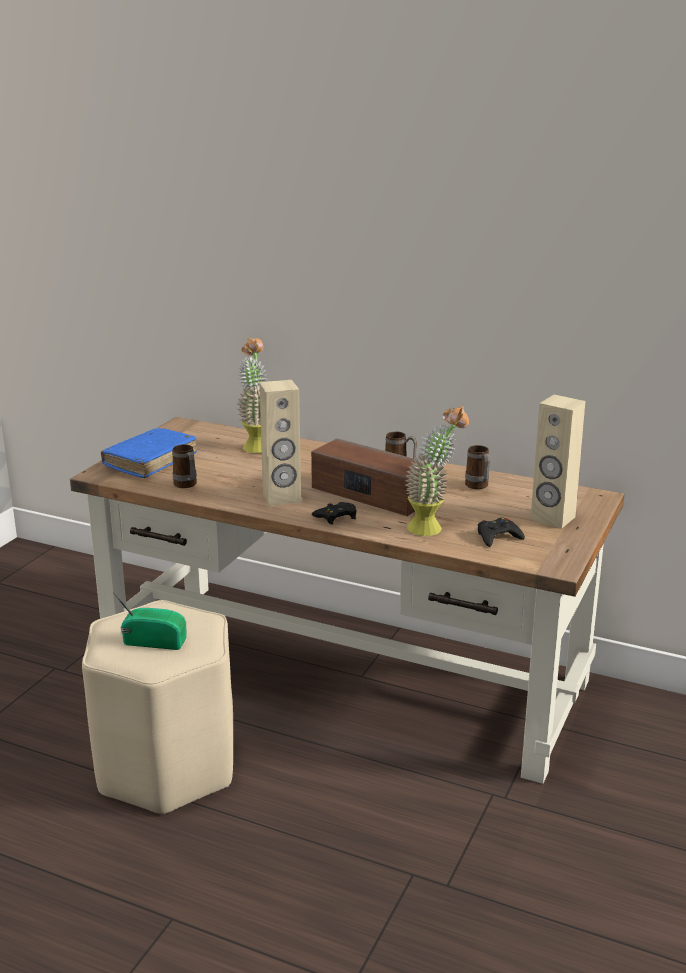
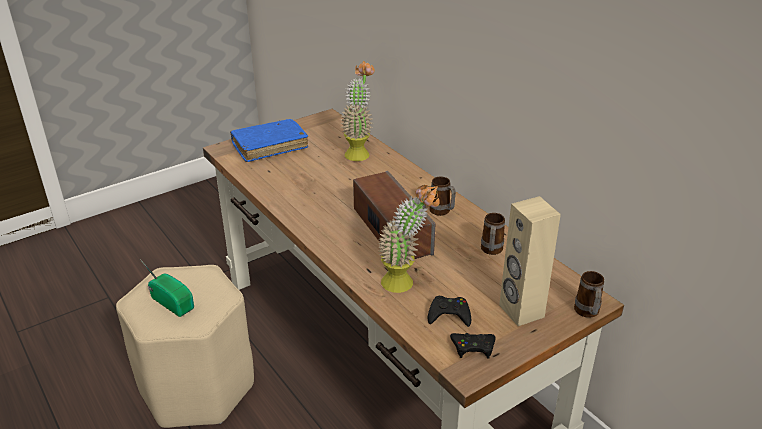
camera: 30 degrees right, 10 degrees up
mug [172,444,197,488] -> mug moved to [574,271,604,318]
beige speaker [259,380,301,506] -> none
black game controller [312,502,356,525] -> black game controller moved to [450,333,496,358]

